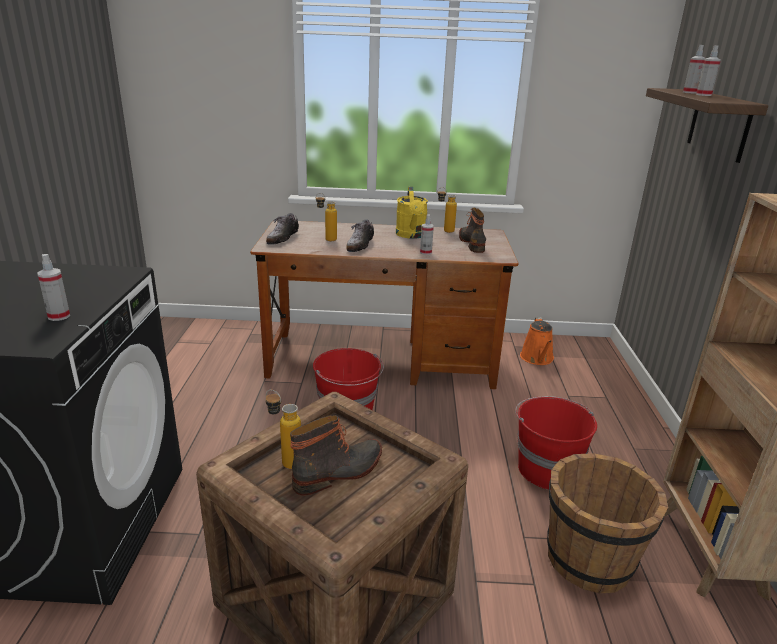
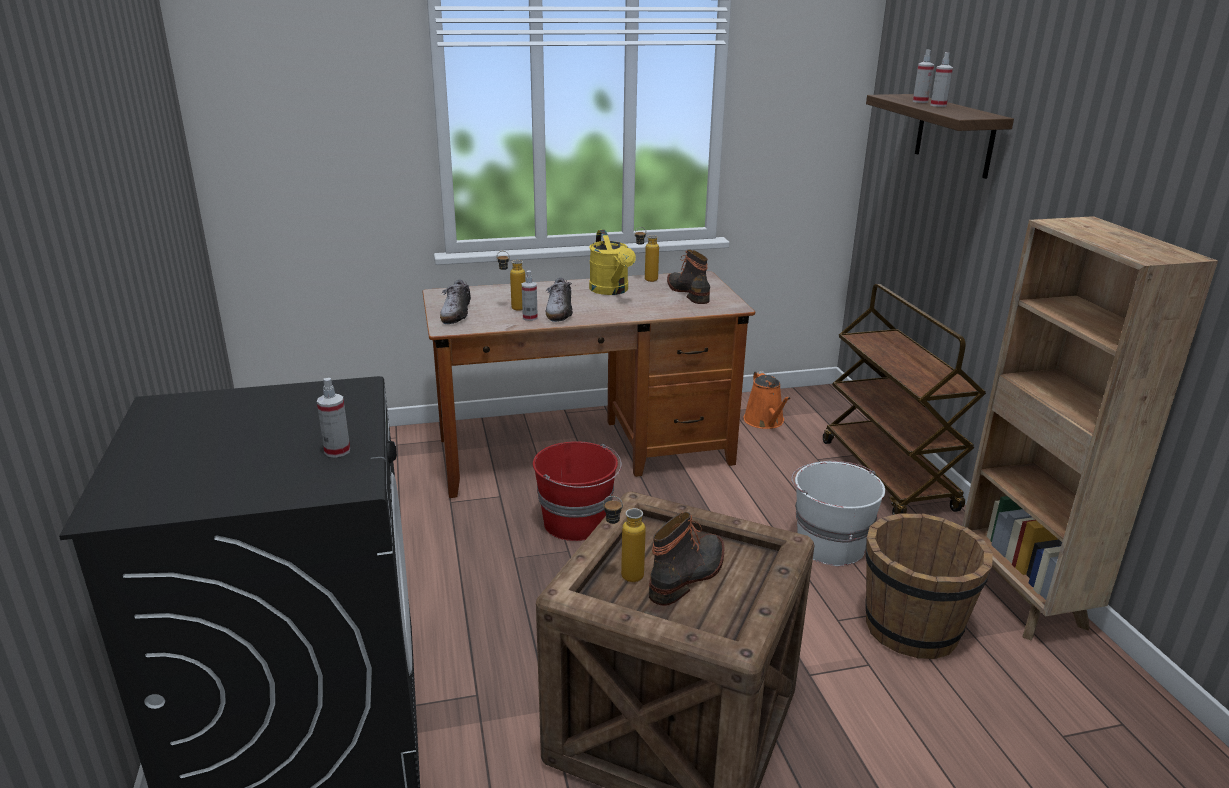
camera: 15 degrees left, 0 degrees up
spray bottle [420,214,434,255] -> spray bottle moved to [522,270,538,321]
red bucket [515,396,597,490] -> white bucket [791,461,885,566]
none -> brown cart [823,284,986,515]

